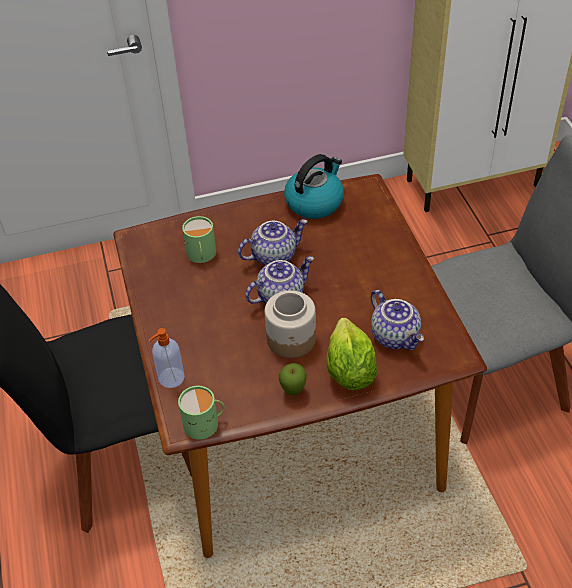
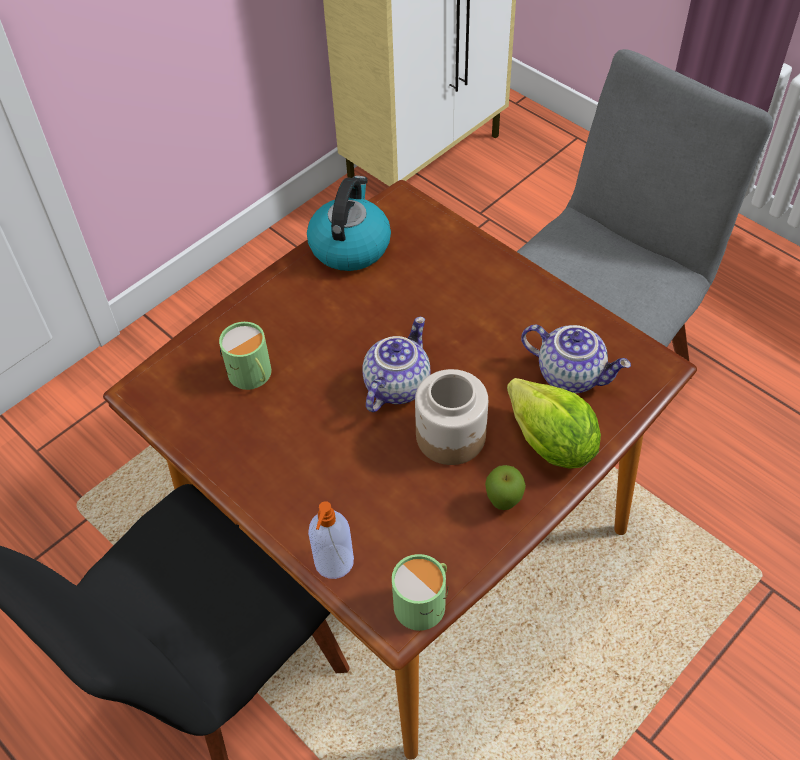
camera: 30 degrees left, 5 degrees up
teapot [238,219,308,265] -> none

